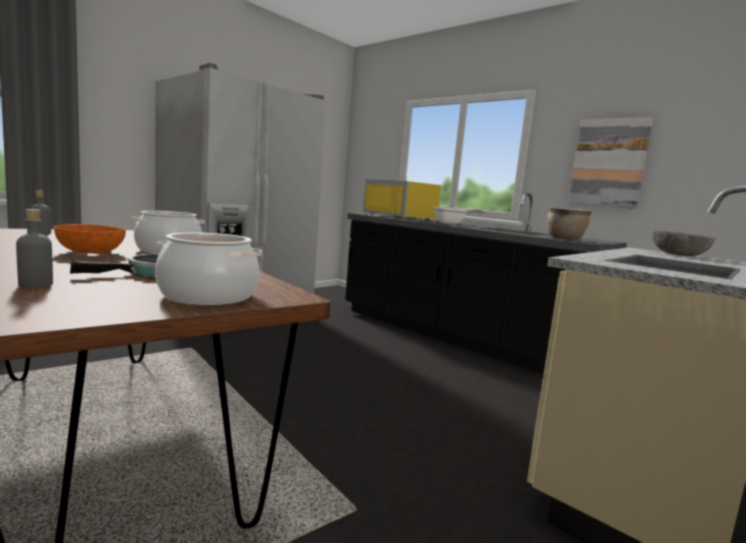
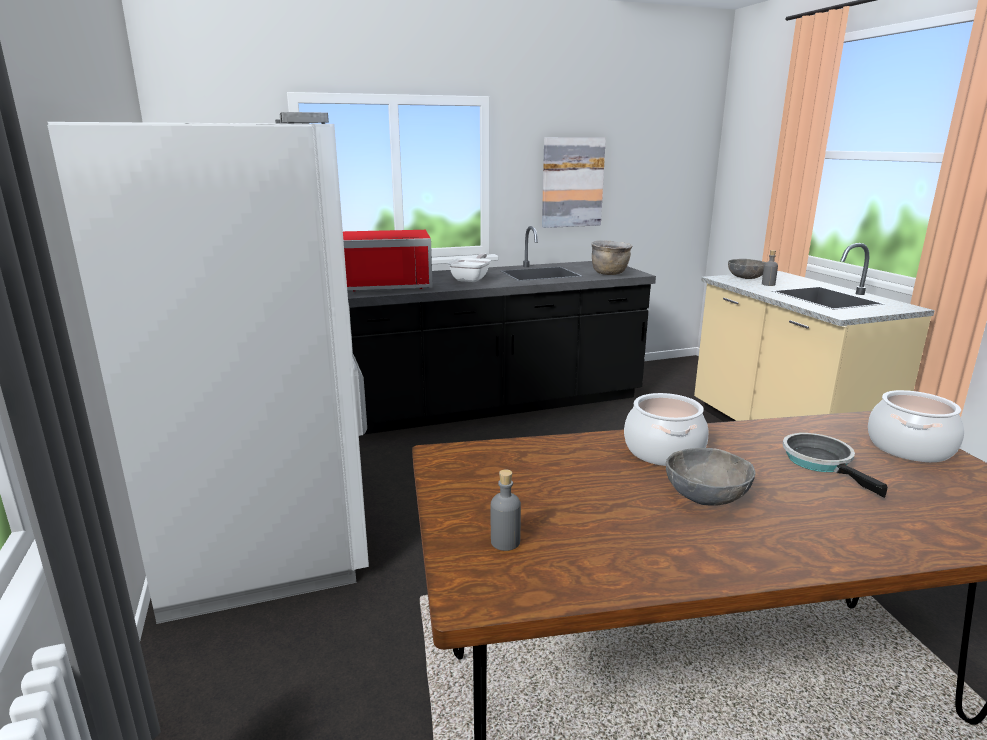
camera: 60 degrees left, 10 degrees up
grey bottle [16,209,53,288] -> grey bottle moved to [762,250,778,286]
orange bowl [54,224,126,254] -> grey bowl [666,448,755,506]
yellow microwave [363,179,441,220] -> red microwave [343,230,433,292]

